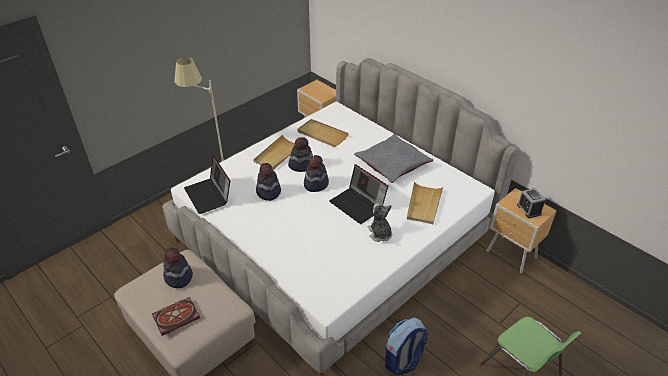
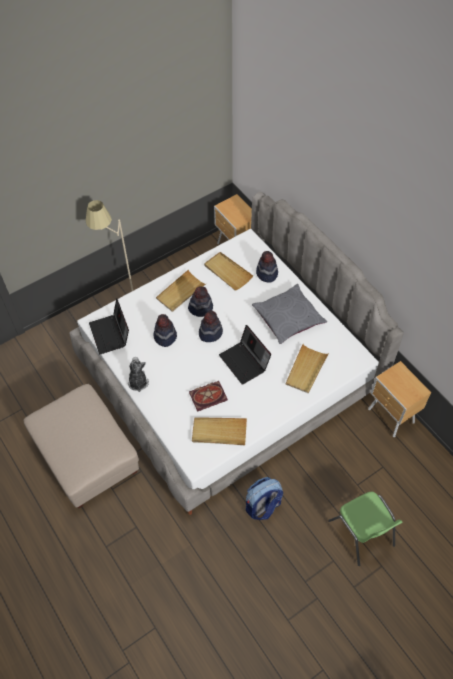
camera: 10 degrees right, 15 degrees up
book [152,297,200,336] -> book moved to [189,381,228,412]
hat [163,247,193,288] -> hat moved to [256,251,278,283]
plush toy [368,203,392,242] -> plush toy moved to [128,357,149,392]
alarm clock [517,188,546,218] -> none
none -> beige tray [192,417,247,445]

